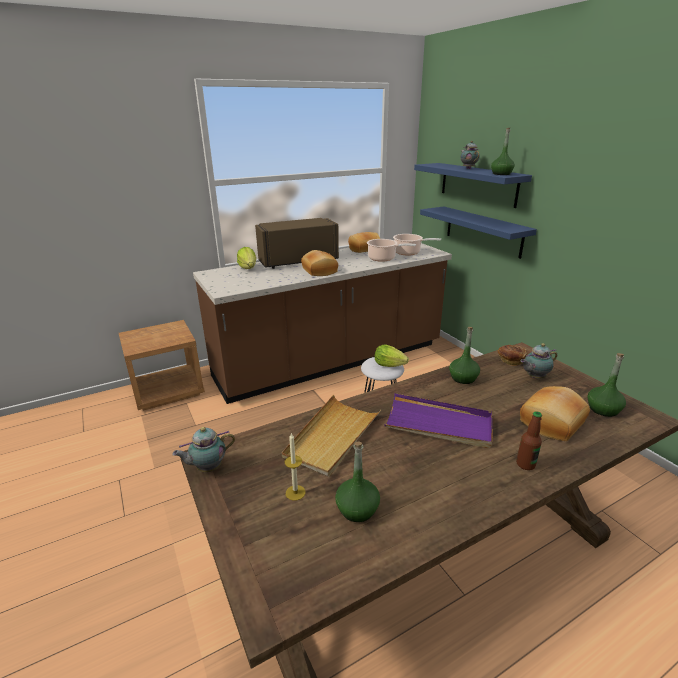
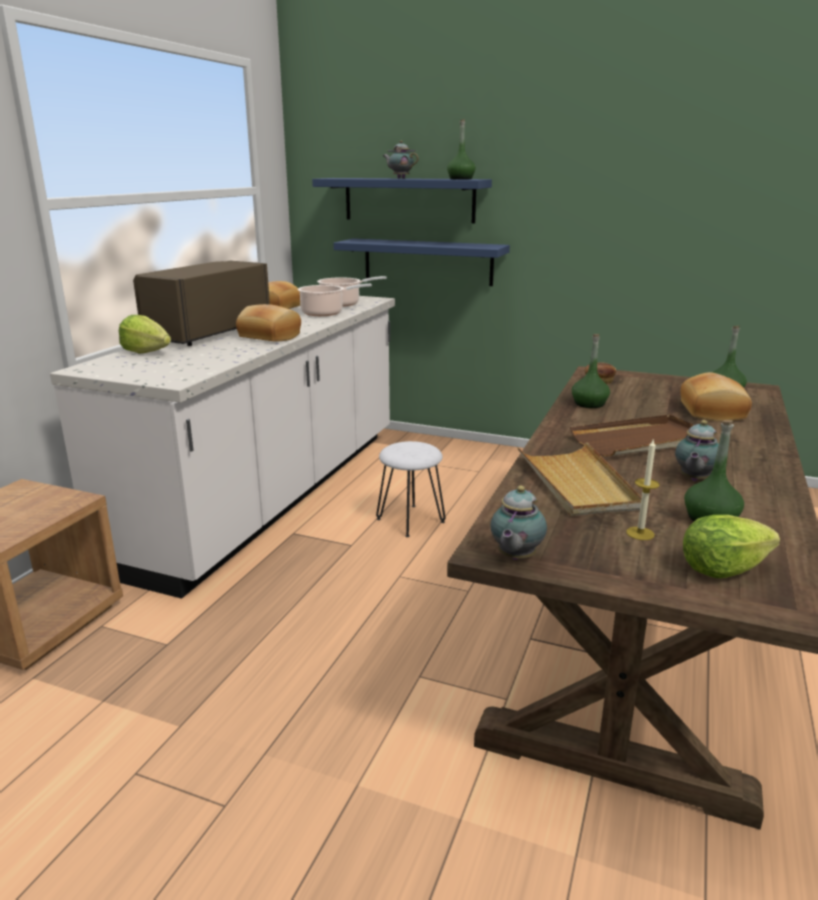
camera: 40 degrees left, 5 degrees down
brown counter [193,243,452,404] -> white counter [50,296,395,599]
lettuce [374,344,409,367] -> lettuce moved to [683,515,780,578]
purple tray [385,393,492,448] -> brown tray [570,414,694,456]
bottle [516,411,542,470] -> none
teapot [520,343,557,378] -> teapot moved to [675,420,719,481]

